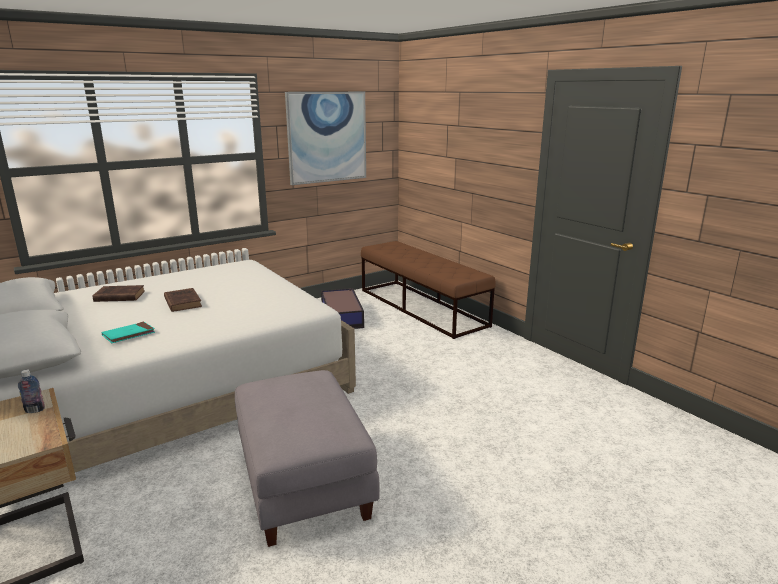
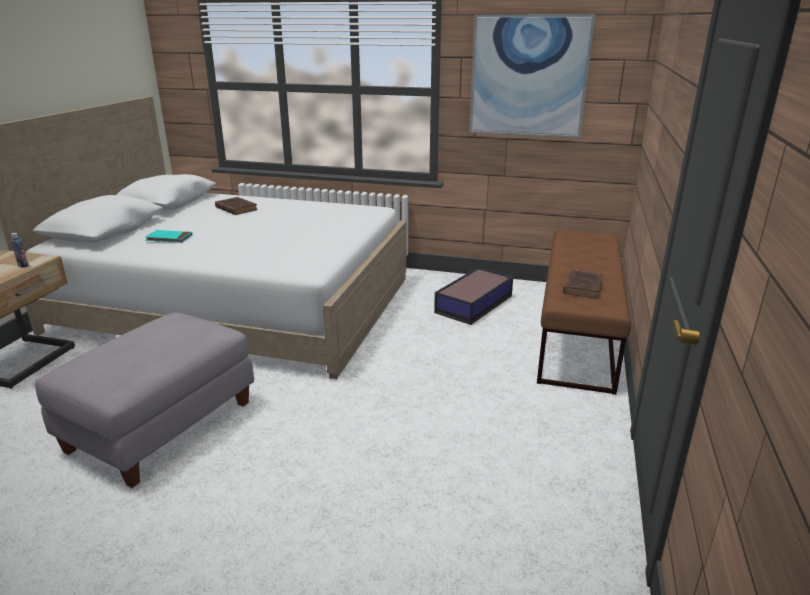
camera: 50 degrees right, 5 degrees up
brown book [164,288,202,312] -> brown book moved to [563,269,603,299]

